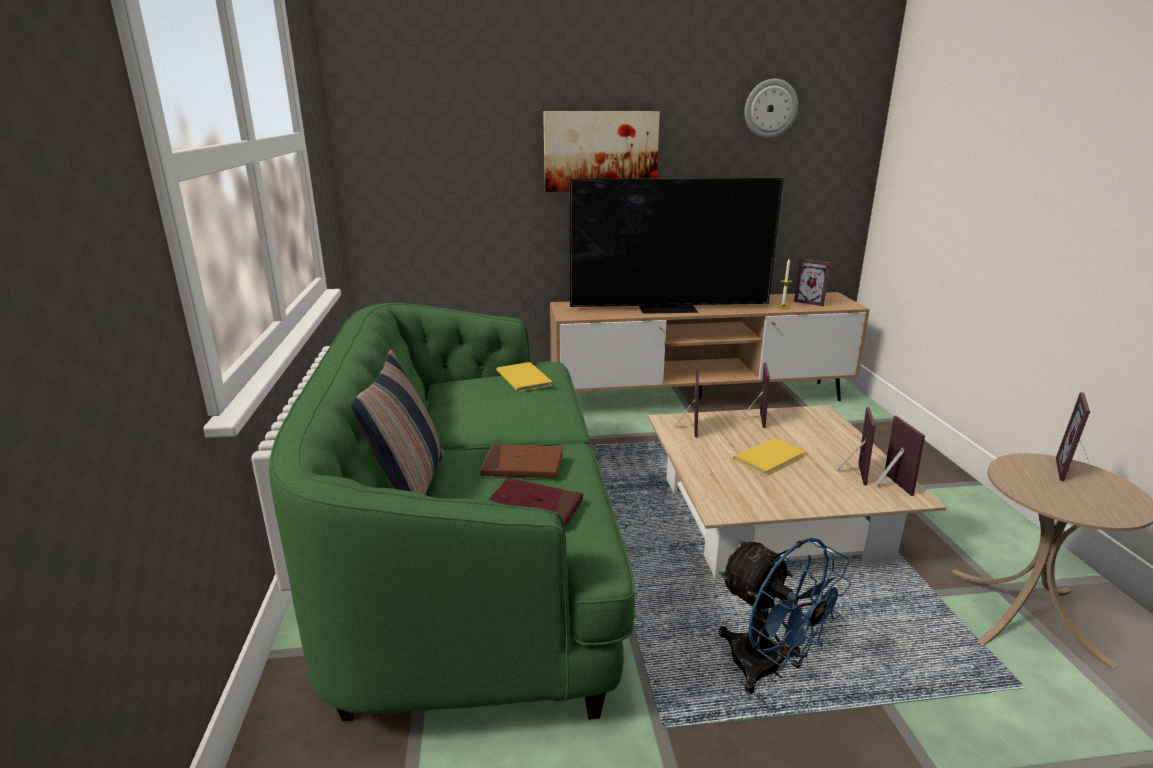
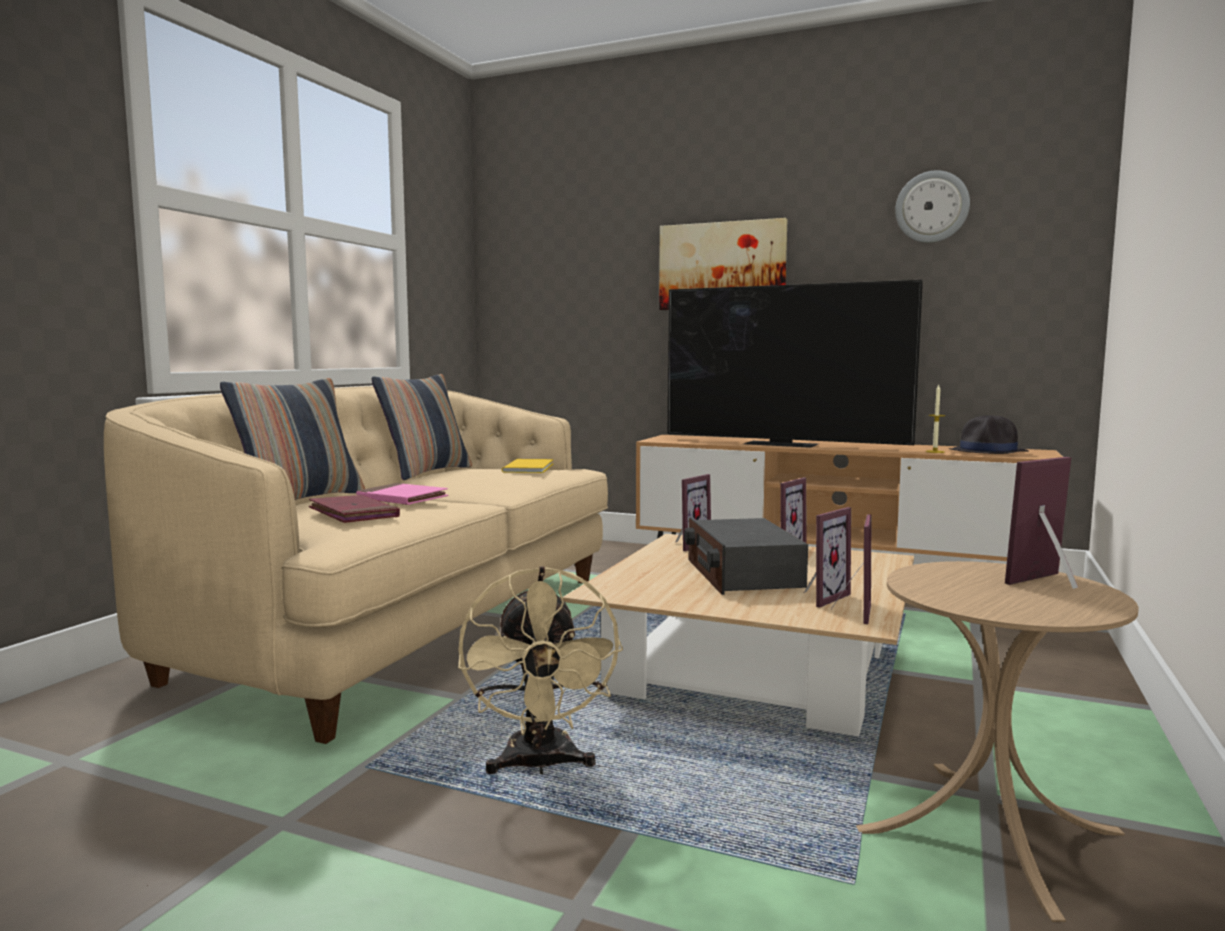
camera: 30 degrees right, 15 degrees down
green sofa [269,303,635,722] -> beige sofa [104,386,608,744]
brown book [480,444,563,478] -> pink book [356,483,449,505]
blue fan [719,537,851,694] -> beige fan [458,566,623,774]
yellow book [733,438,805,476] -> radio [684,517,808,595]
picture frame [794,258,830,306] -> black hat [949,416,1029,454]
none -> pillow [372,374,472,480]

